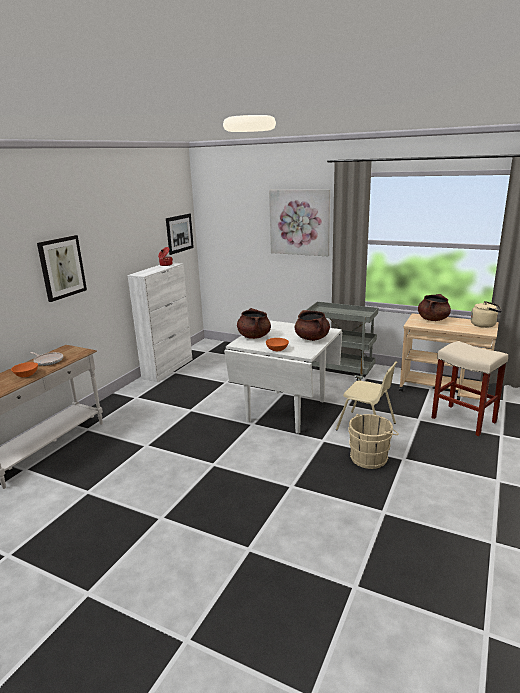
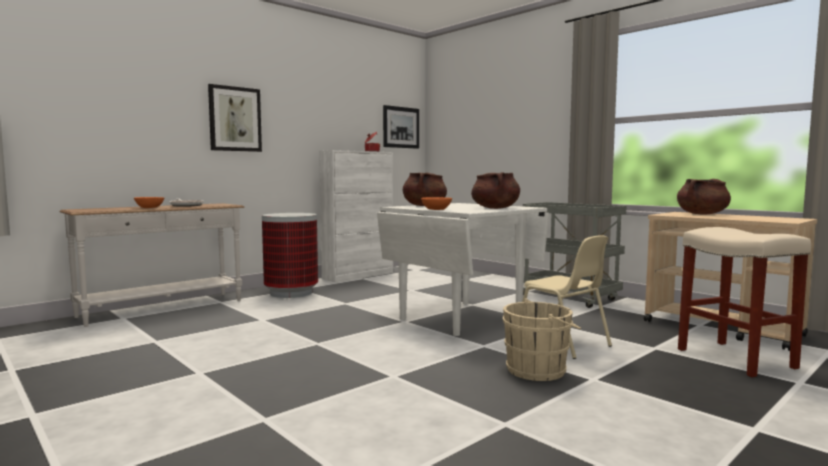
camera: 20 degrees right, 15 degrees down
picture [269,190,330,256] -> none
beige kettle [471,301,502,328] -> none
none -> trash can [262,213,318,298]

